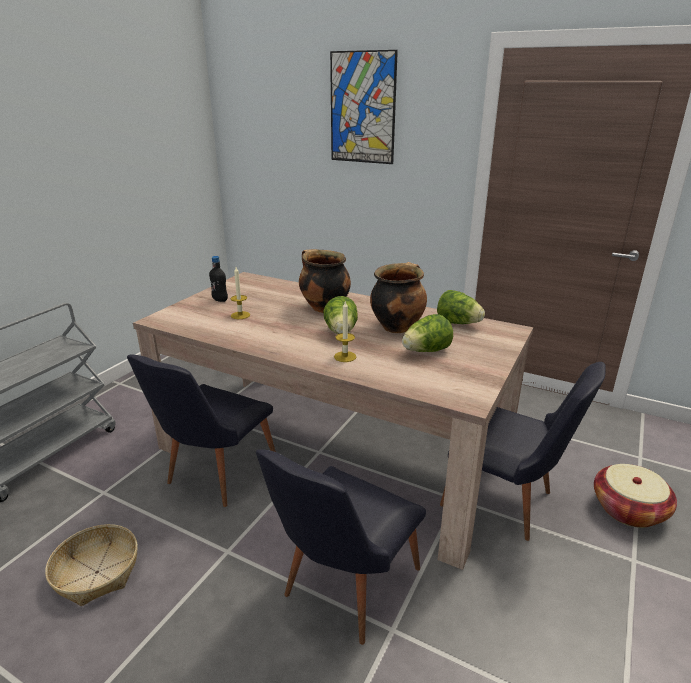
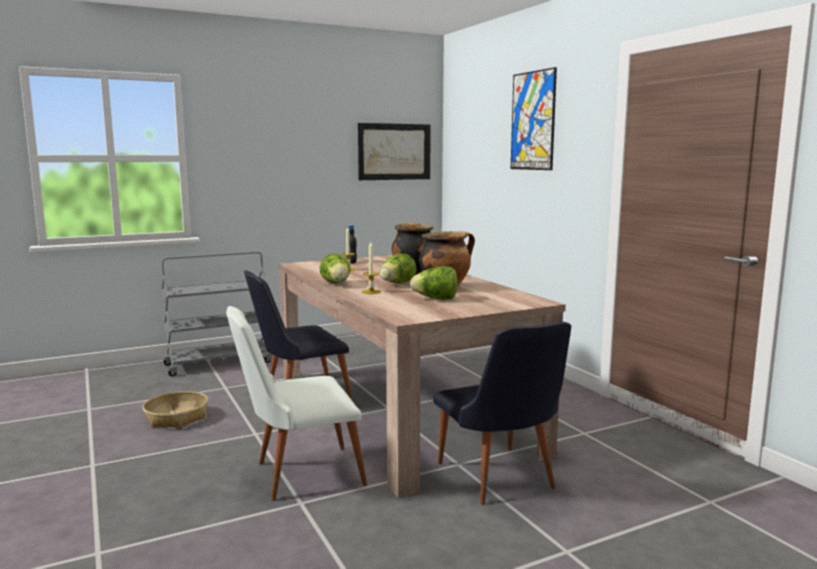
camera: 35 degrees right, 15 degrees down
black chair [256,449,426,645] -> white chair [226,306,367,501]
lettuce [437,290,485,324] -> lettuce moved to [320,254,350,284]
basket [594,464,677,528] -> none
none -> picture [358,123,431,180]

